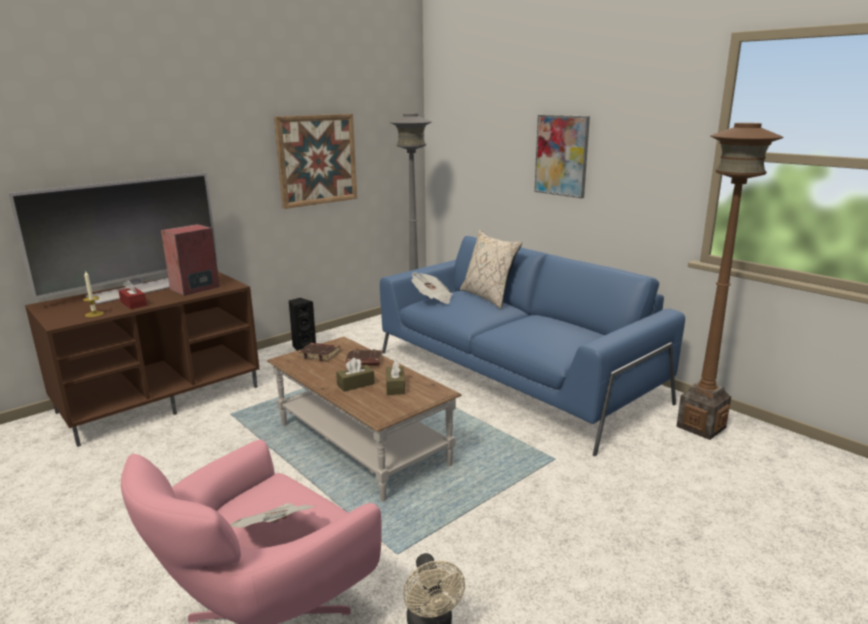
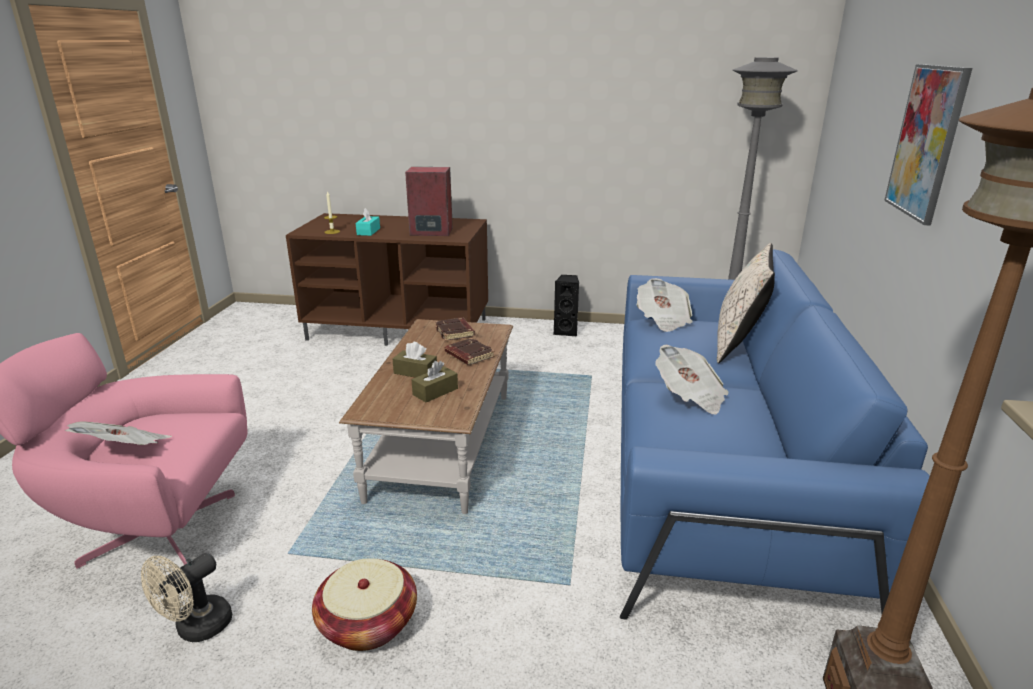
camera: 50 degrees right, 5 degrees up
television [8,173,218,304] -> none
red tissue box [118,280,147,309] -> turquoise tissue box [356,208,380,236]
picture [274,114,357,209] -> none
none -> basket [312,558,417,651]
none -> newspaper [655,345,729,415]

